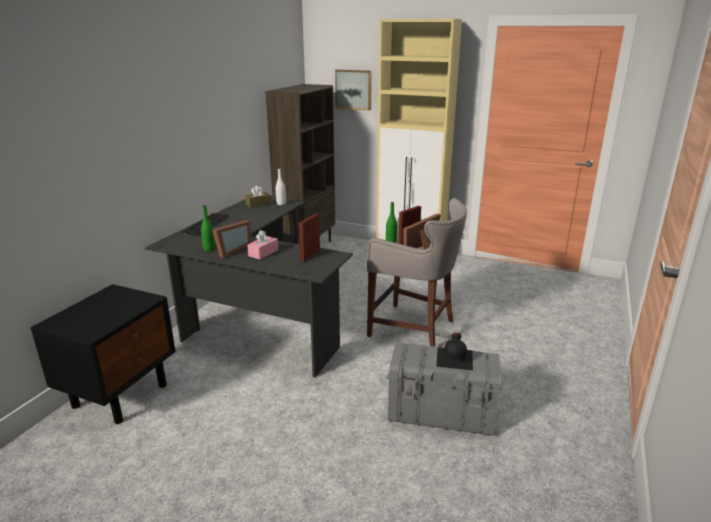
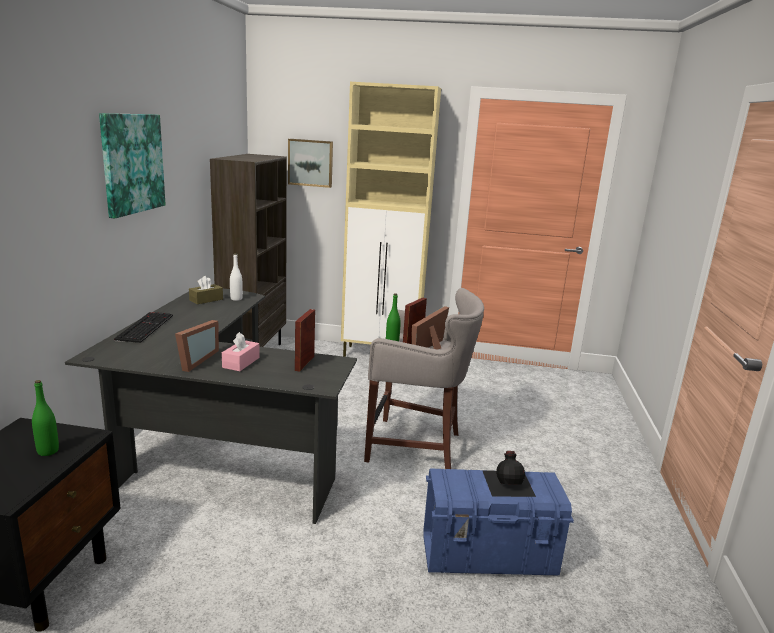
camera: 15 degrees left, 5 degrees down
green bottle [201,205,215,251] -> green bottle moved to [32,380,59,456]
grey storage box [387,342,502,436] -> blue storage box [423,468,574,575]
none -> picture [99,113,166,218]

